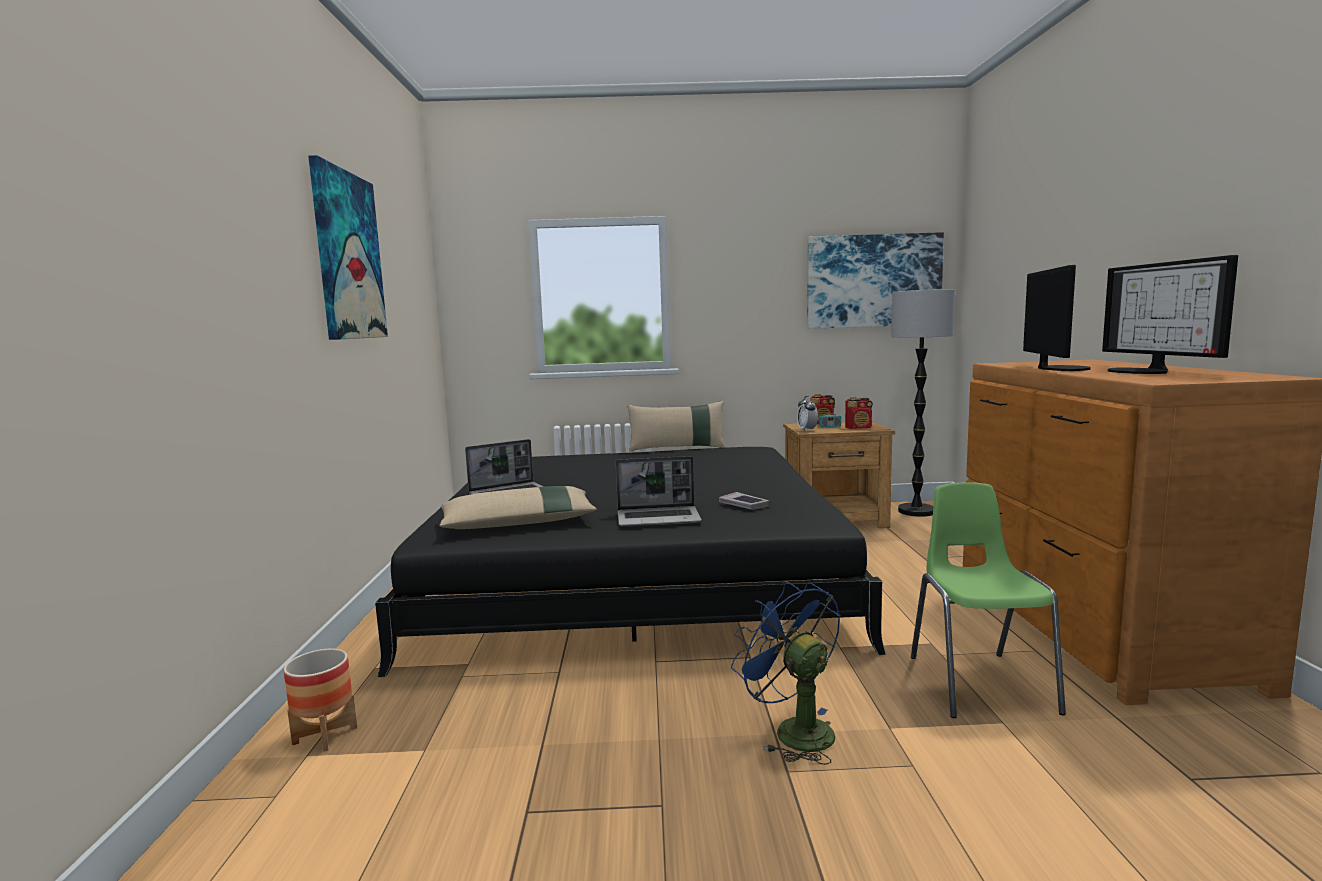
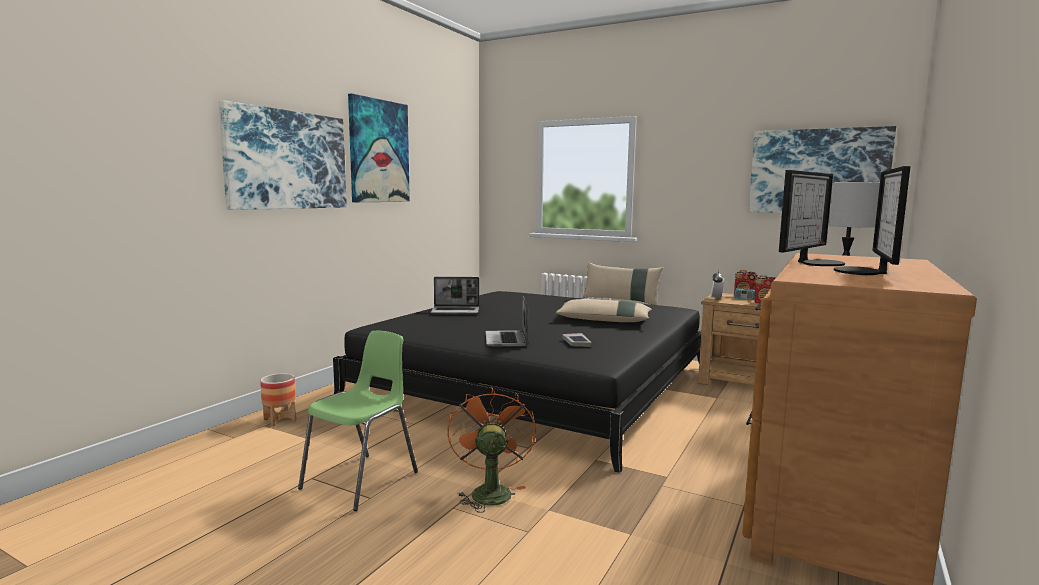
camera: 30 degrees right, 0 degrees up
beige pillow [439,486,597,529] -> beige pillow moved to [556,299,652,322]
laptop [616,456,702,527] -> laptop turned 60 degrees clockwise [486,296,528,347]
blue fan [731,581,840,765] -> orange fan [447,387,536,513]
green chair [911,482,1066,718] -> green chair moved to [298,331,418,511]
none -> picture [218,100,347,210]

